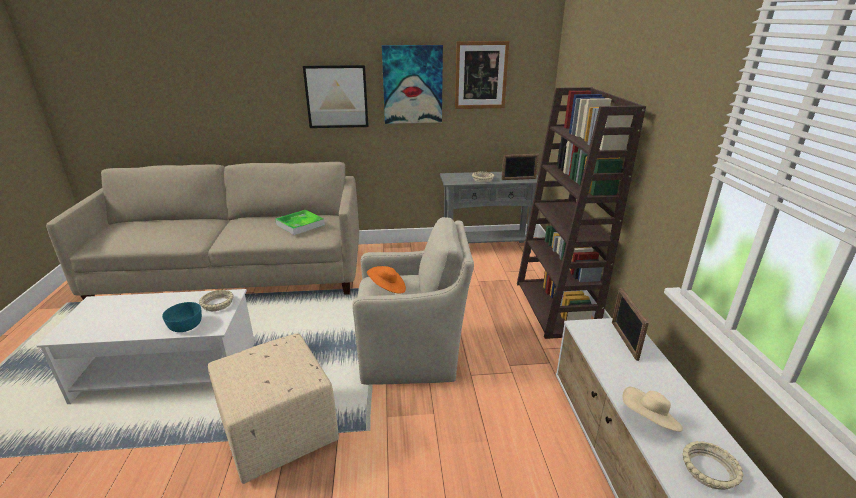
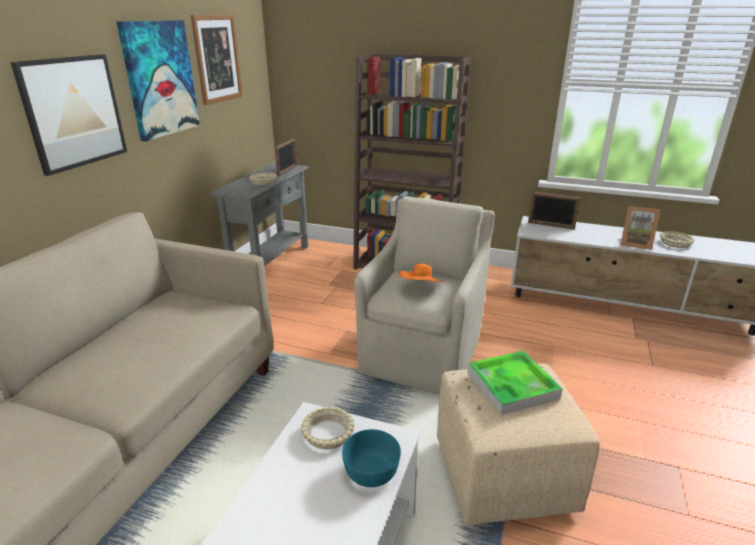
camera: 65 degrees left, 0 degrees up
tray [275,210,325,235] -> tray moved to [467,351,563,415]
beige hat [623,387,683,432] -> picture frame [621,206,660,250]

